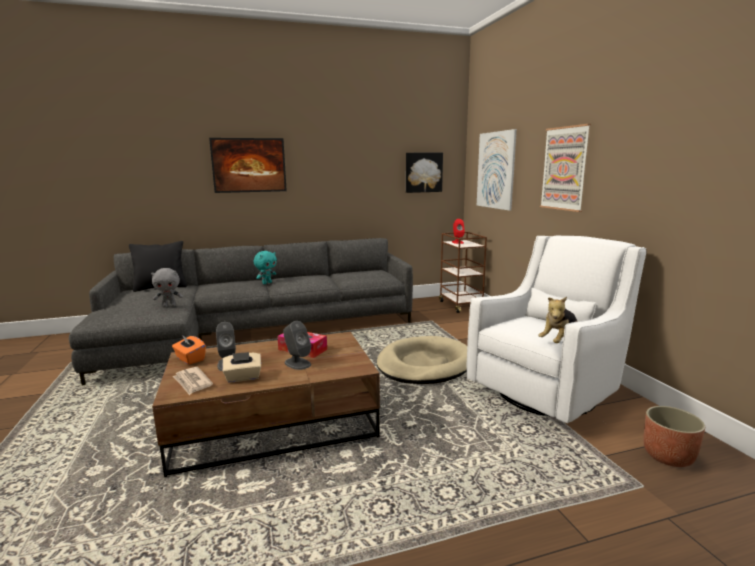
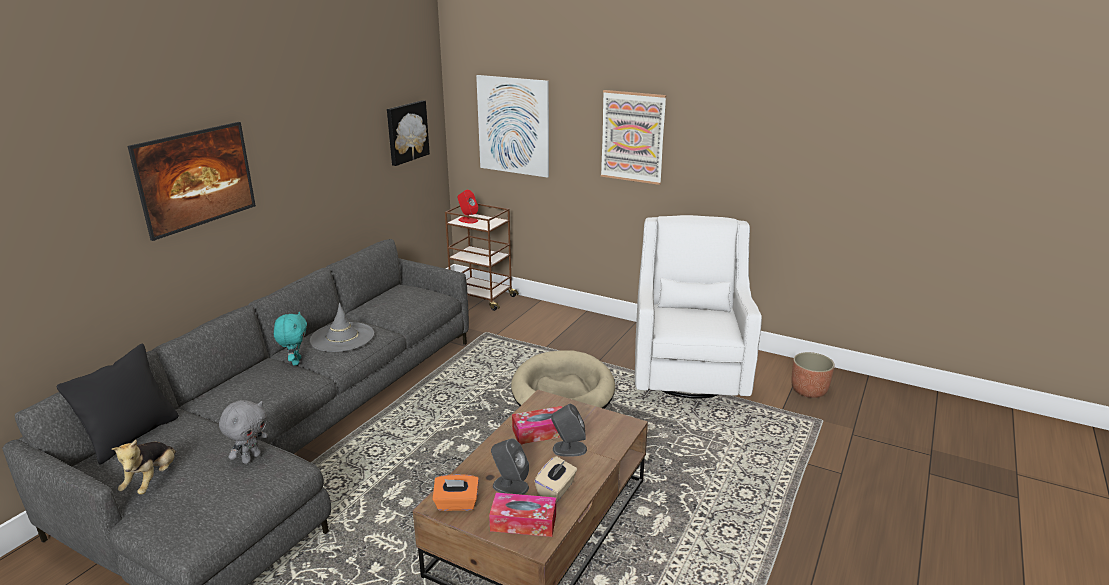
camera: 45 degrees left, 10 degrees up
newspaper [172,367,213,395] -> tissue box [489,492,556,537]
plush toy [538,297,578,343] -> plush toy moved to [112,440,176,495]
none -> grey hat [309,303,374,352]

